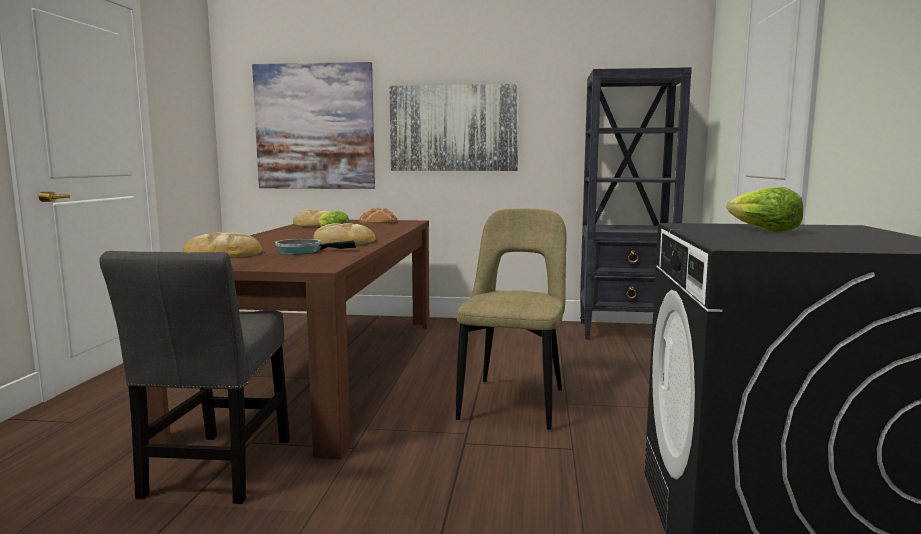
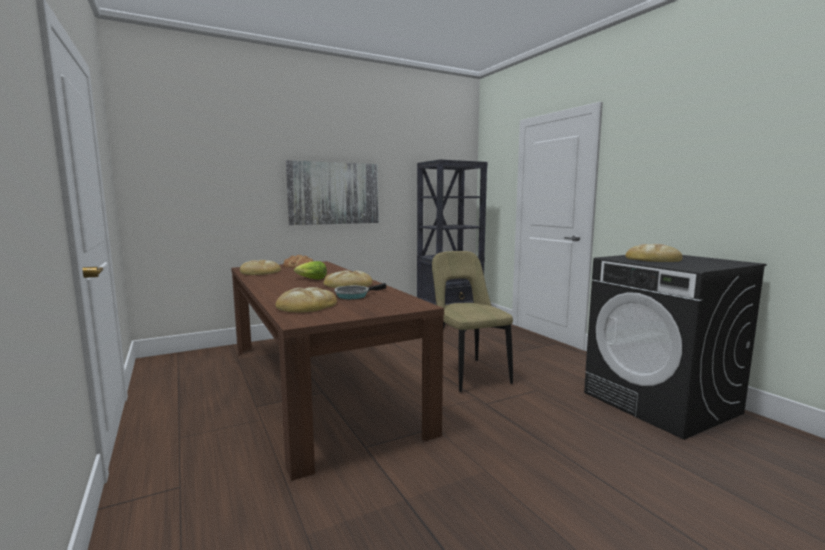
camera: 35 degrees left, 0 degrees up
grey chair [99,251,290,504] -> none
picture [252,62,375,189] -> none
lettuce [726,187,803,233] -> bread [625,244,682,262]

